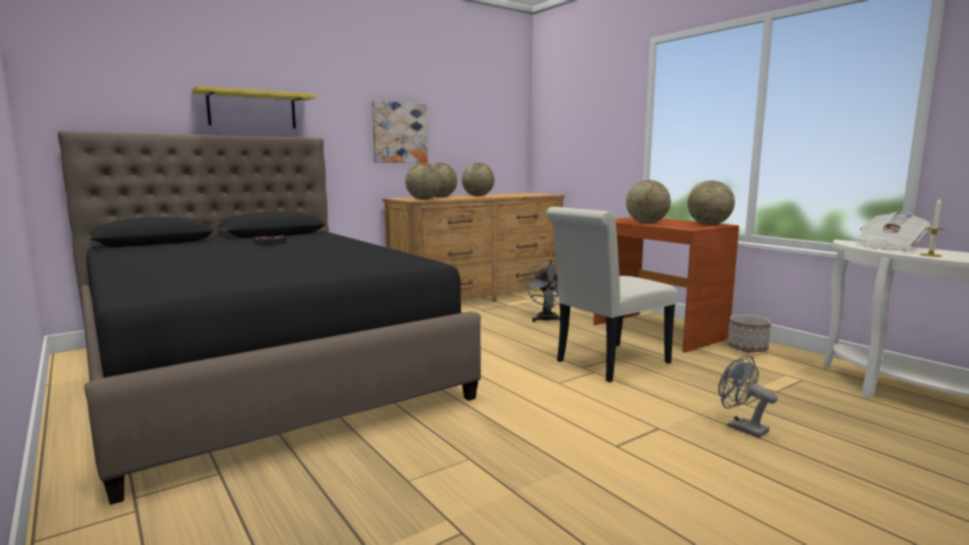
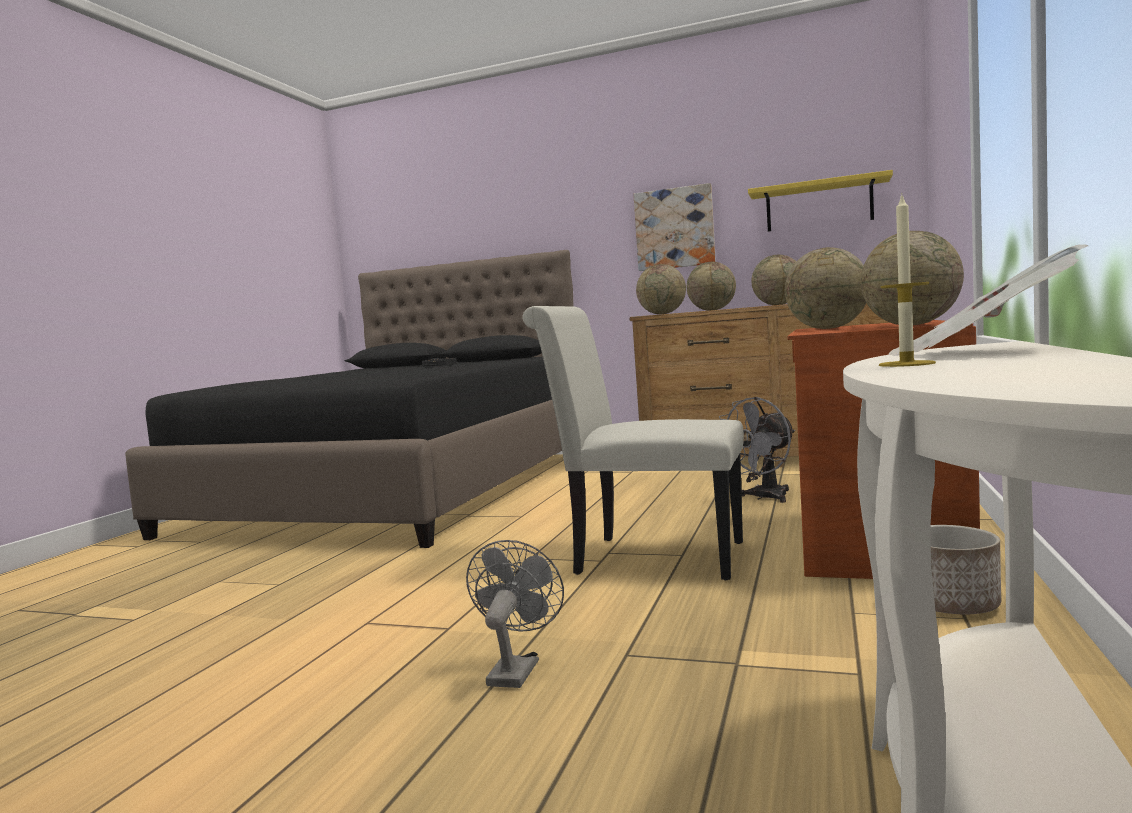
camera: 55 degrees right, 5 degrees down
yellow shelf [191,86,316,129] -> yellow shelf moved to [748,170,893,232]

